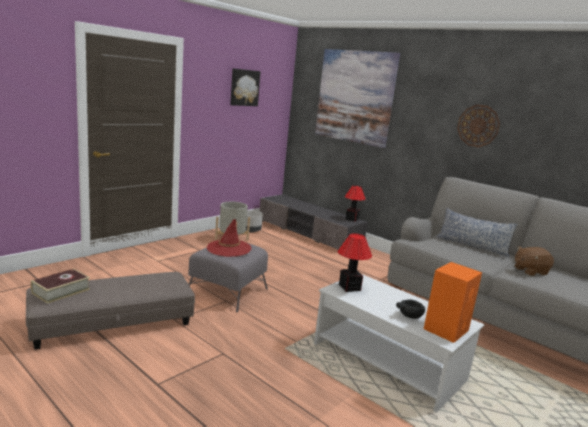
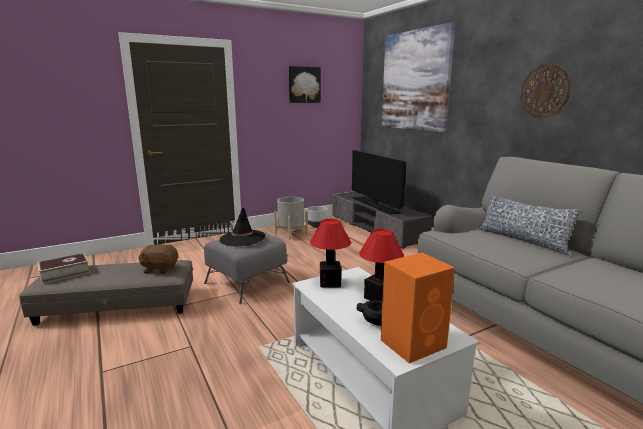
camera: 20 degrees right, 0 degrees up
red hat [207,219,251,257] -> black hat [219,208,266,246]
table lamp [345,186,365,222] -> table lamp moved to [359,229,404,301]
brown plush toy [514,246,554,276] -> brown plush toy moved to [138,244,178,274]
none -> television [352,150,406,214]

